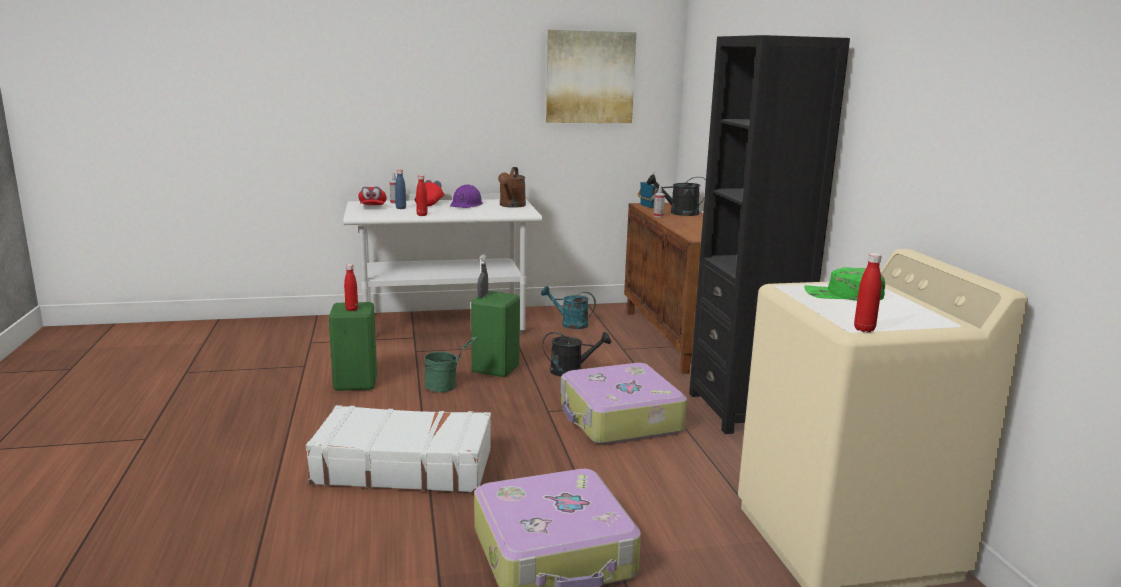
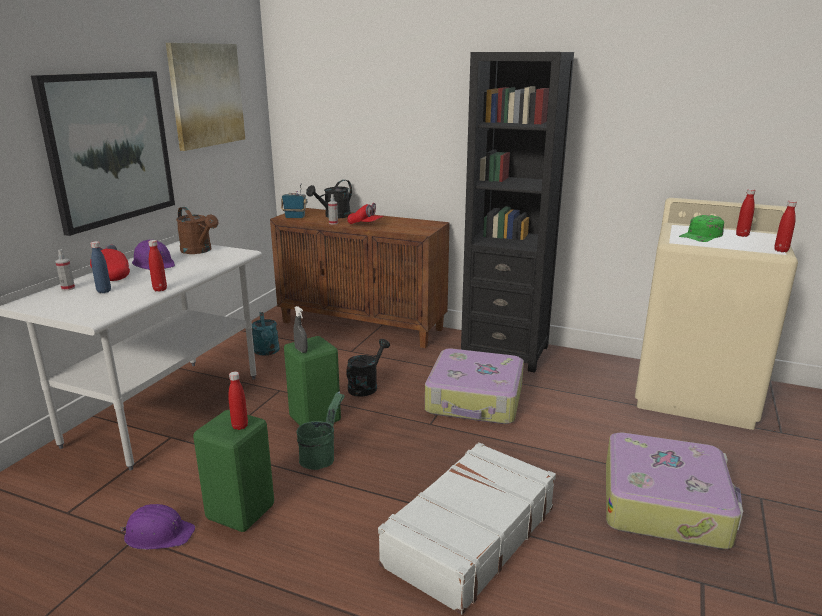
camera: 55 degrees left, 5 degrees up
red cap [358,186,387,205] -> red cap moved to [347,203,384,224]
turquoise watering can [541,286,596,329] -> turquoise watering can turned 75 degrees counterclockwise [252,312,280,356]
none -> picture [31,71,175,236]
none -> purple hard hat [120,504,195,549]
none -> red bottle [736,189,755,237]

